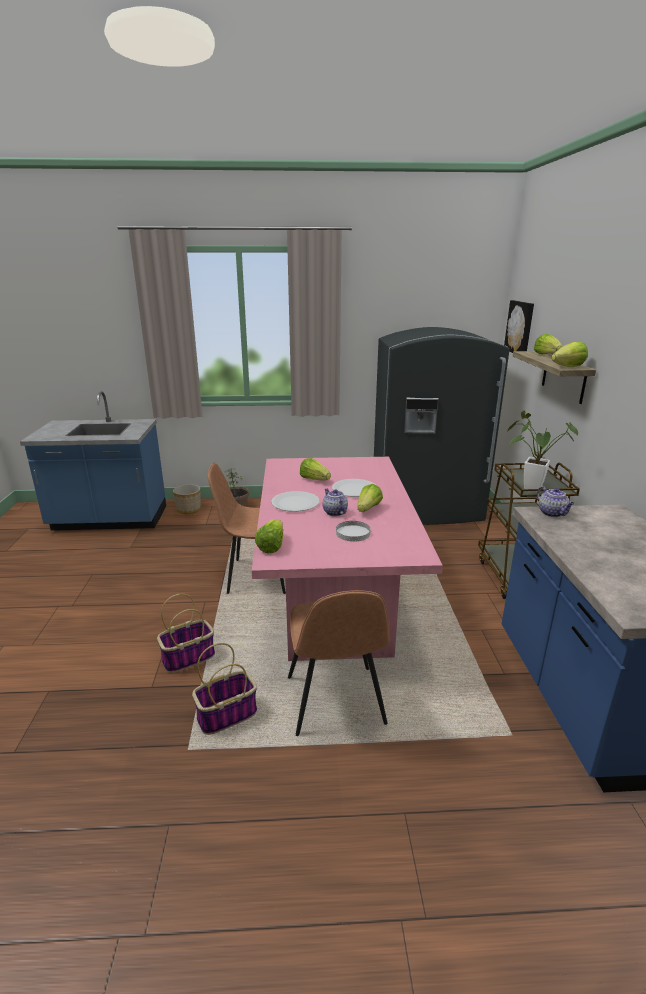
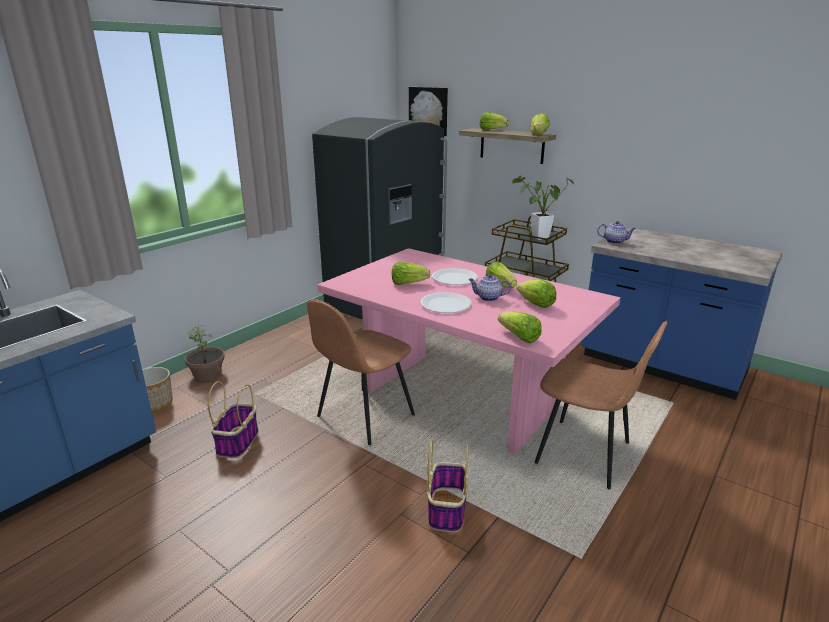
camera: 50 degrees left, 0 degrees up
basket [192,643,257,735] -> basket moved to [208,381,259,459]
white plate [336,521,371,542] -> lettuce [516,279,556,308]

